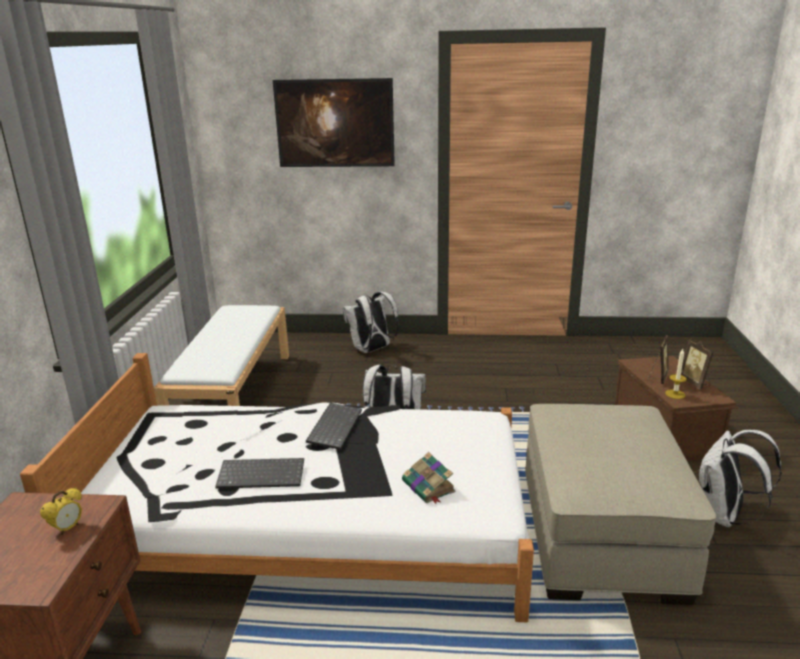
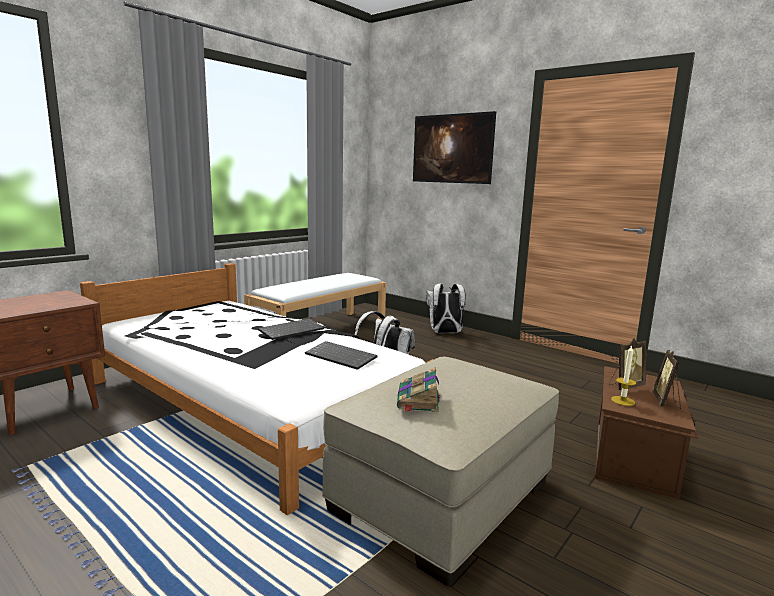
camera: 35 degrees right, 10 degrees down
alarm clock [40,488,82,535] -> none
keyboard [215,458,304,489] -> keyboard moved to [305,341,377,370]
book [402,452,456,504] -> book moved to [397,368,440,412]
white backpack [698,430,782,527] -> none

